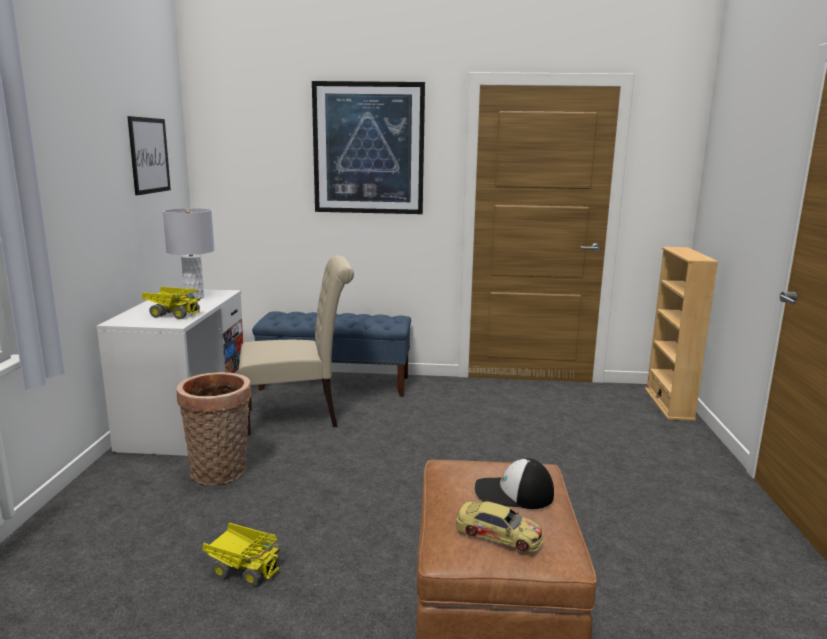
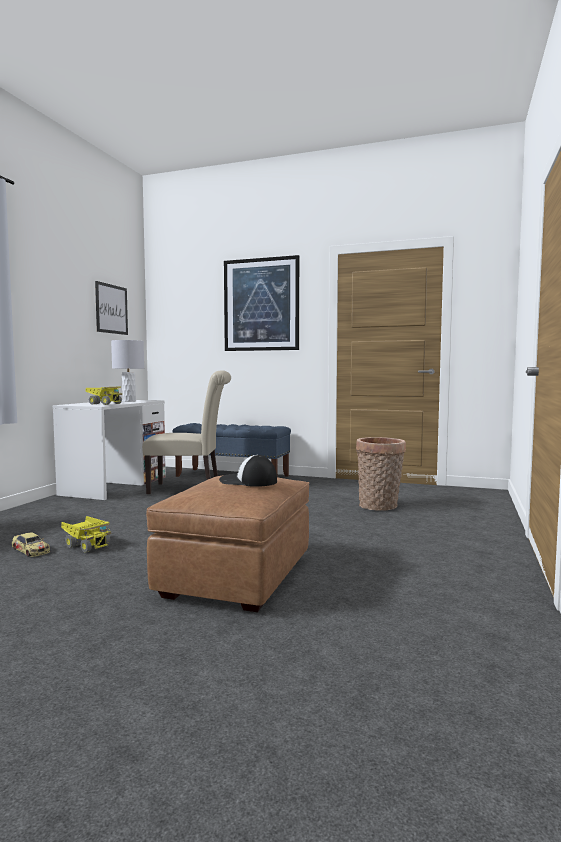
camera: 15 degrees right, 10 degrees down
basket [177,372,251,485] -> basket moved to [356,437,406,511]
toy car [456,501,543,552] -> toy car moved to [12,532,50,557]
beige bookcase [645,247,719,421] -> none

